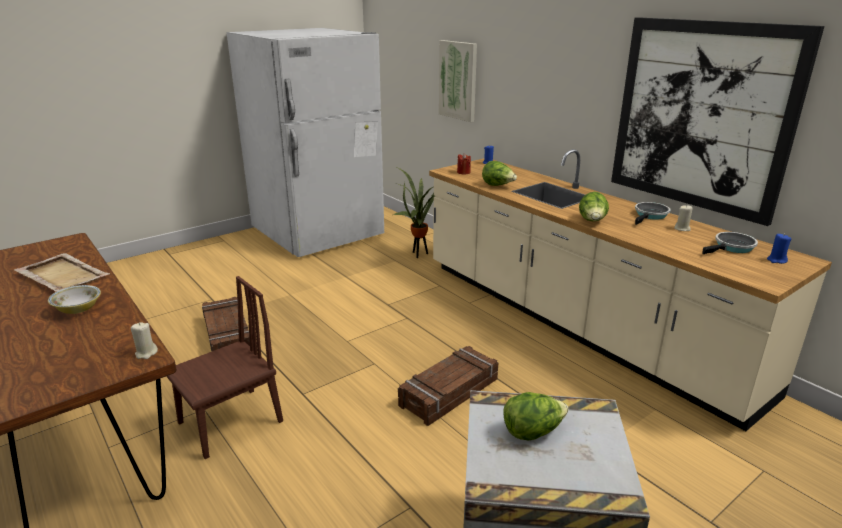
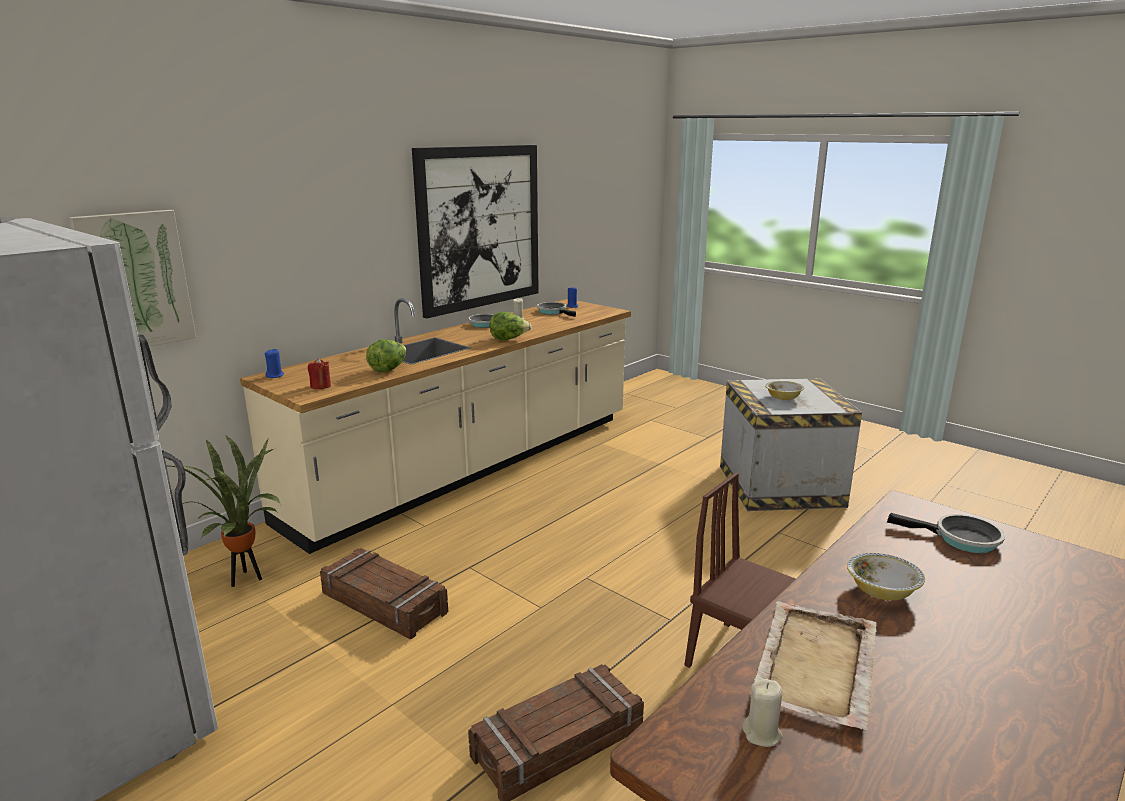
camera: 100 degrees left, 5 degrees down
beige candle [131,322,158,359] -> beige candle moved to [743,679,783,747]
crate [398,346,498,426] -> crate moved to [320,548,448,639]
lettuce [504,392,568,441] -> bowl [765,381,804,400]
none -> frying pan [887,513,1005,553]

